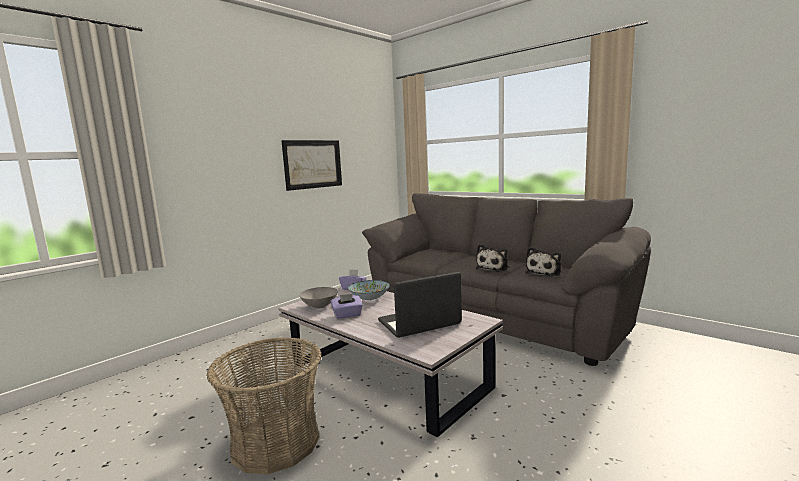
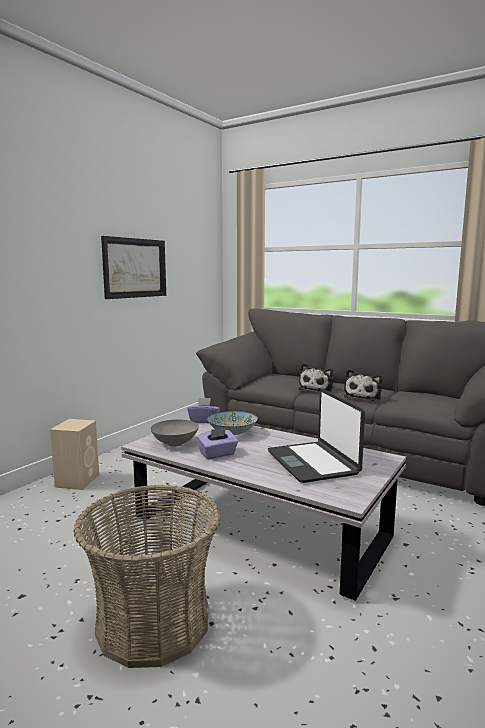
camera: 10 degrees left, 0 degrees up
laptop [378,272,462,338] -> laptop turned 75 degrees counterclockwise [268,389,365,483]
plush toy [525,247,562,276] -> plush toy moved to [299,363,334,392]
none -> beige speaker [50,419,99,490]

